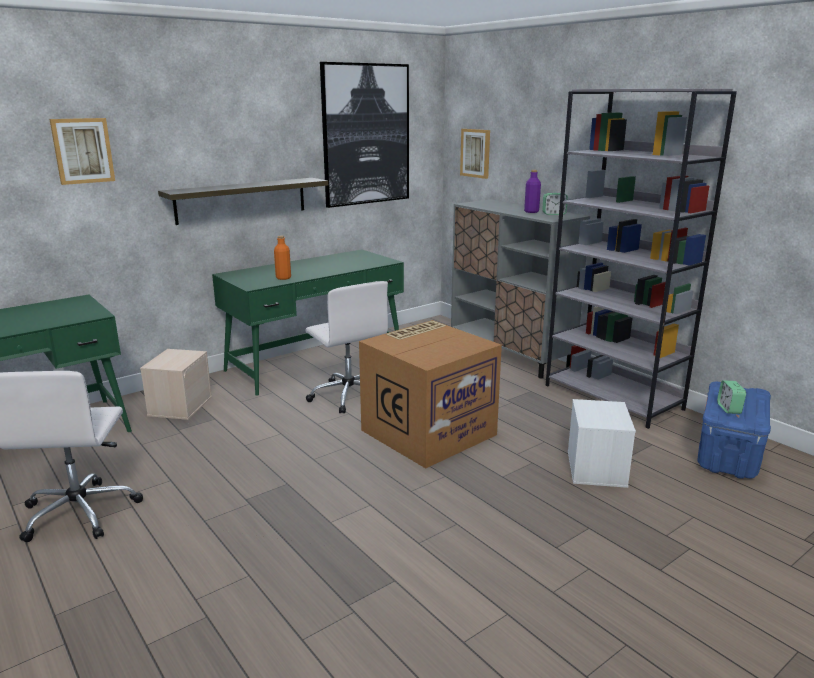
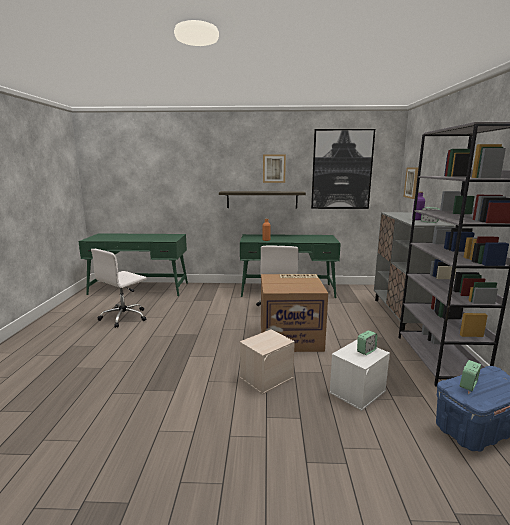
camera: 40 degrees right, 5 degrees down
picture [50,118,115,185] -> picture moved to [263,155,286,183]
beige storage box [140,349,212,420] -> beige storage box moved to [240,329,295,395]
none -> alarm clock [357,330,377,355]

